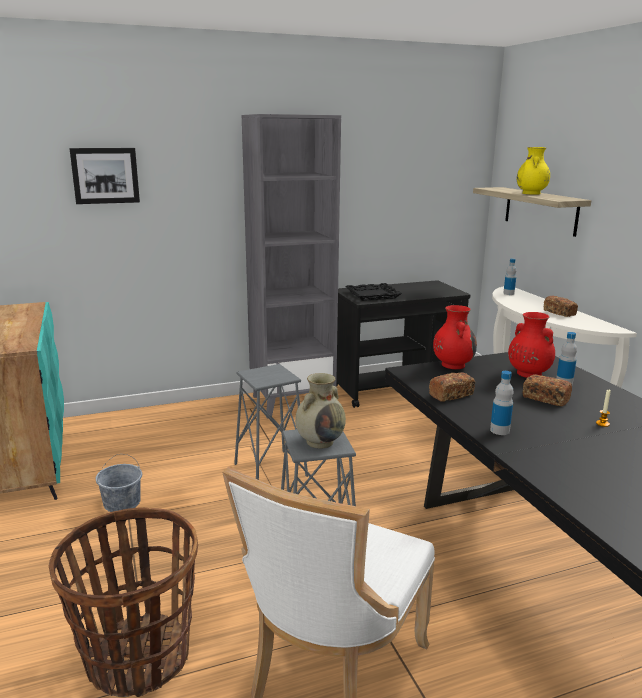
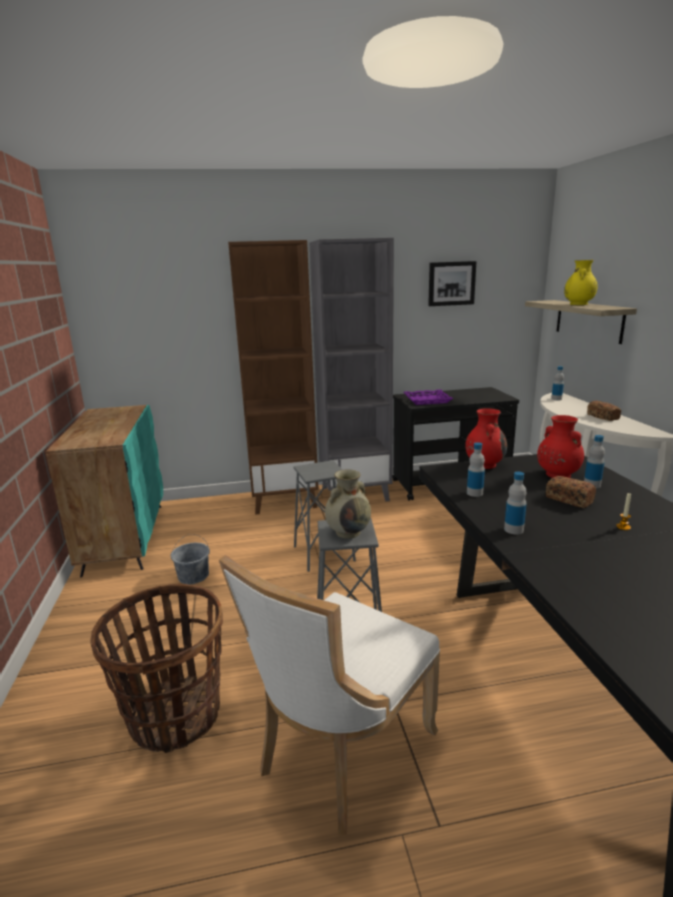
camera: 10 degrees right, 0 degrees up
picture [69,148,140,204] -> picture moved to [428,261,477,306]
black tray [346,283,402,301] -> purple tray [403,389,453,405]
bread [429,372,475,402] -> bottle [467,442,485,497]
none -> brown bookcase [228,240,319,515]

